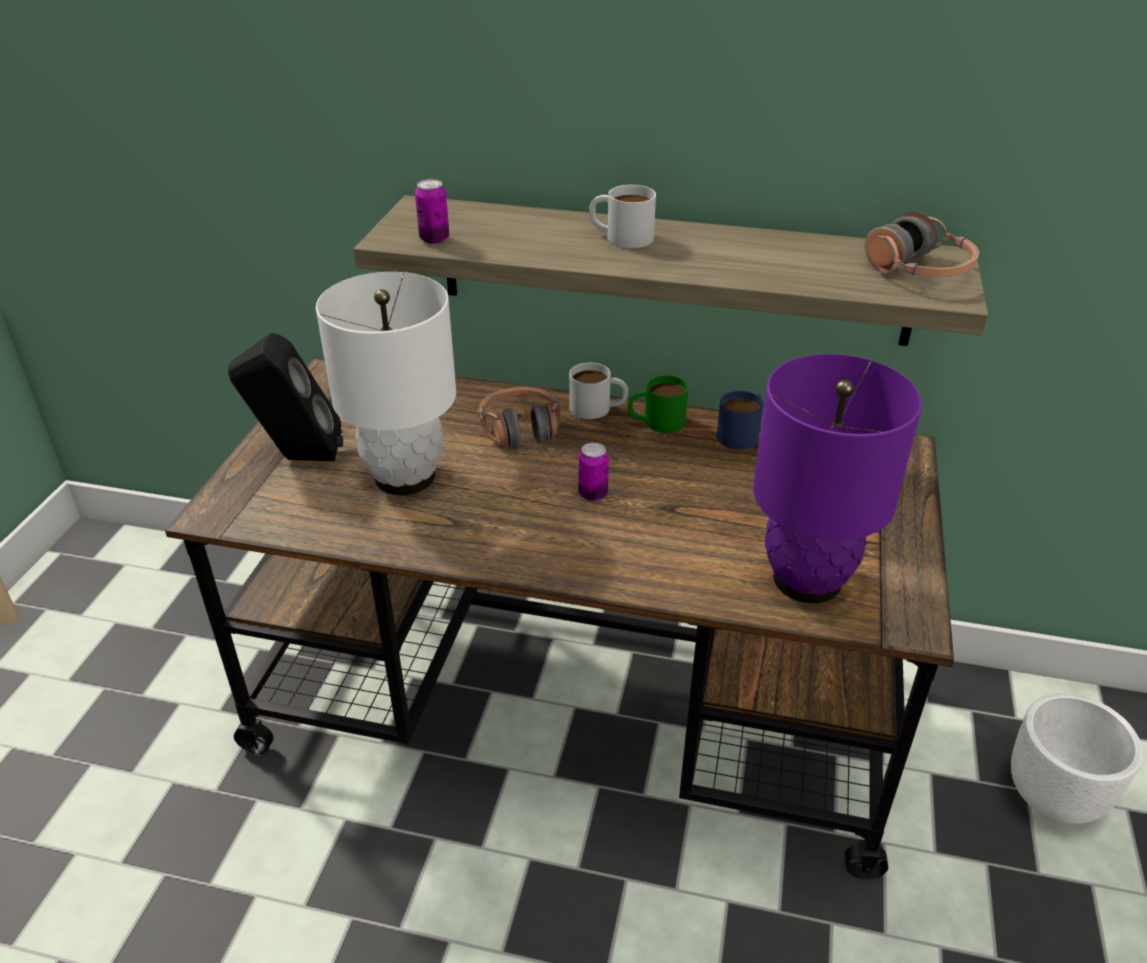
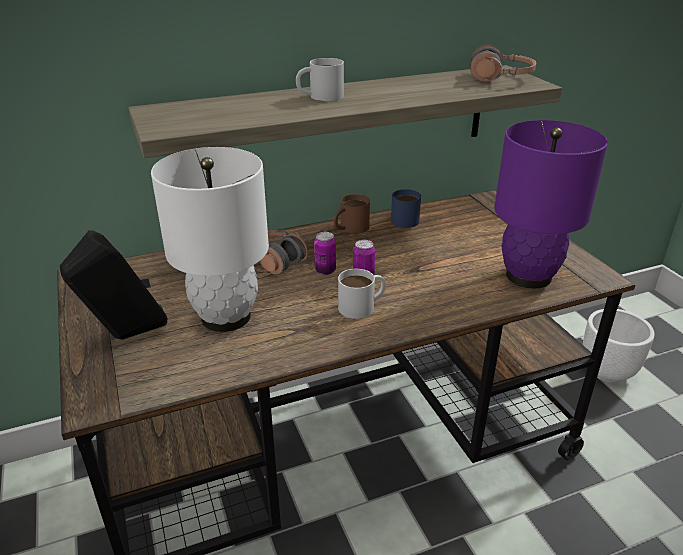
camera: 35 degrees left, 5 degrees down
can [415,179,449,244] -> can moved to [314,232,336,275]
white mug [569,363,628,419] -> white mug moved to [338,269,386,319]
green mug [627,375,688,433] -> brown mug [333,194,370,234]

